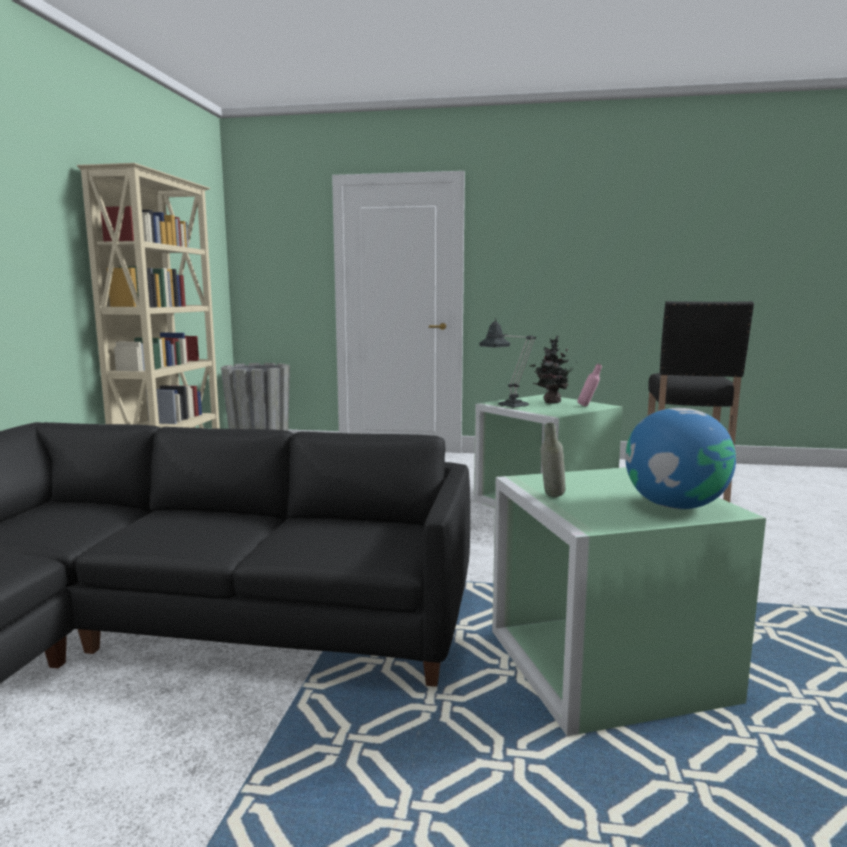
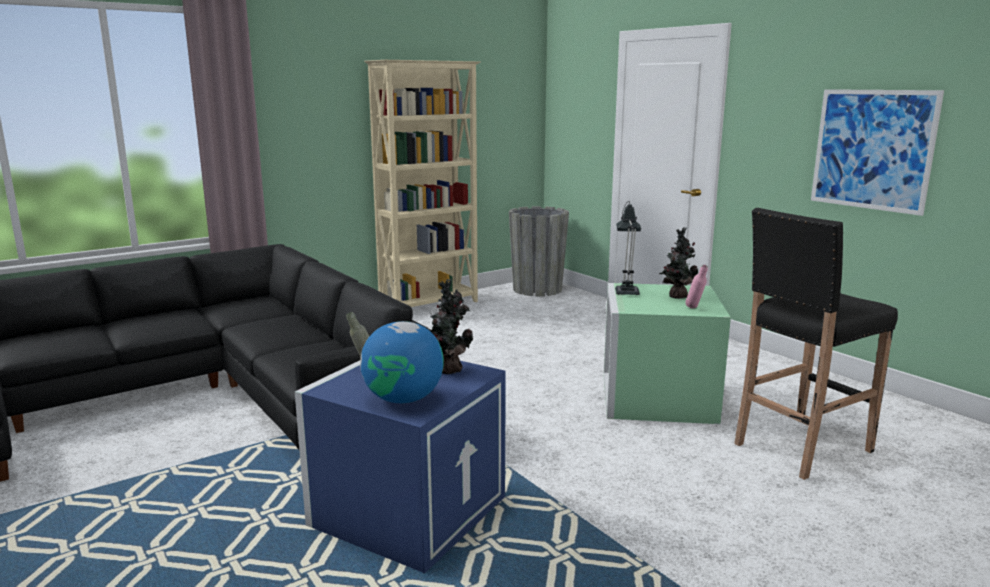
camera: 45 degrees right, 5 degrees up
green storage box [492,467,766,736] -> blue storage box [295,361,506,573]
none -> potted plant [430,279,473,374]
none -> picture [811,89,944,216]

